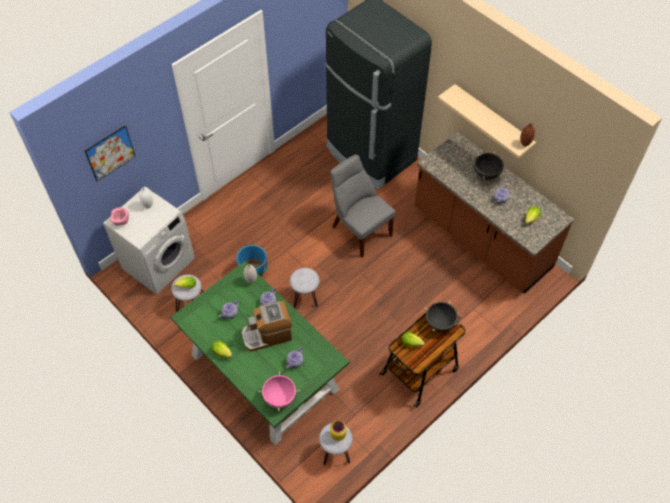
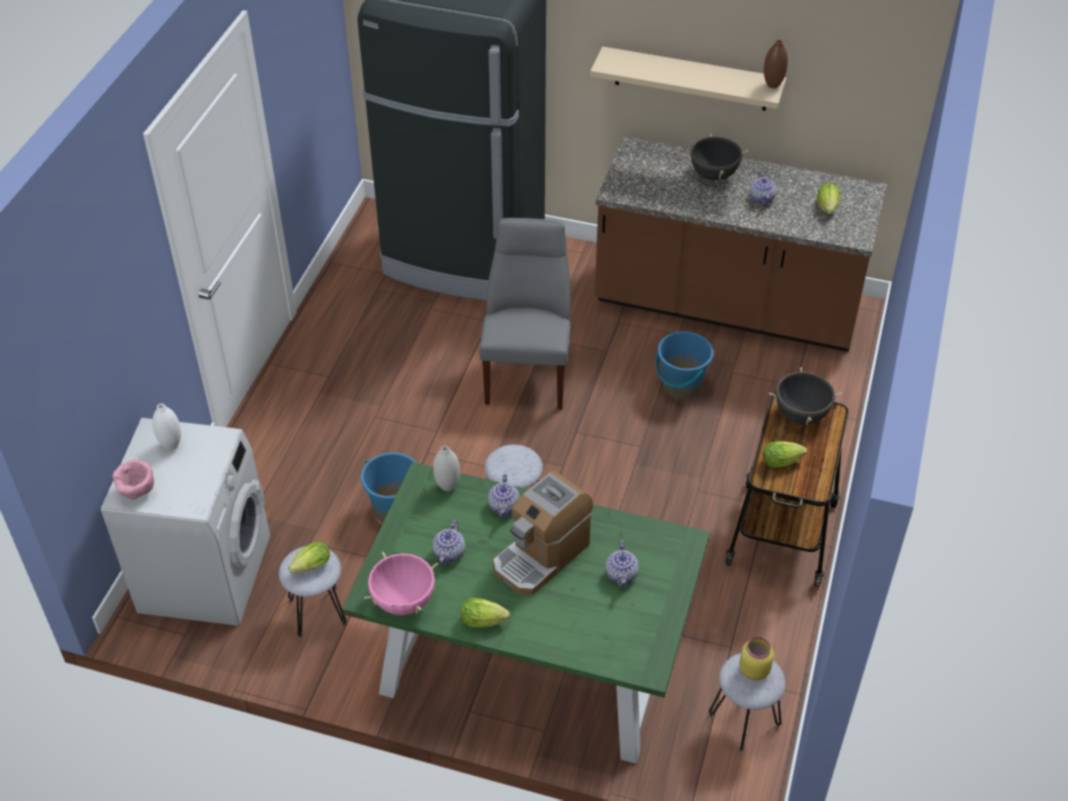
camera: 30 degrees left, 10 degrees down
picture [85,125,135,182] -> none
pink cooking pot [258,371,300,411] -> pink cooking pot moved to [364,552,438,615]
grey chair [330,155,395,258] -> grey chair turned 75 degrees clockwise [480,218,571,409]
none -> blue bucket [655,331,714,399]

